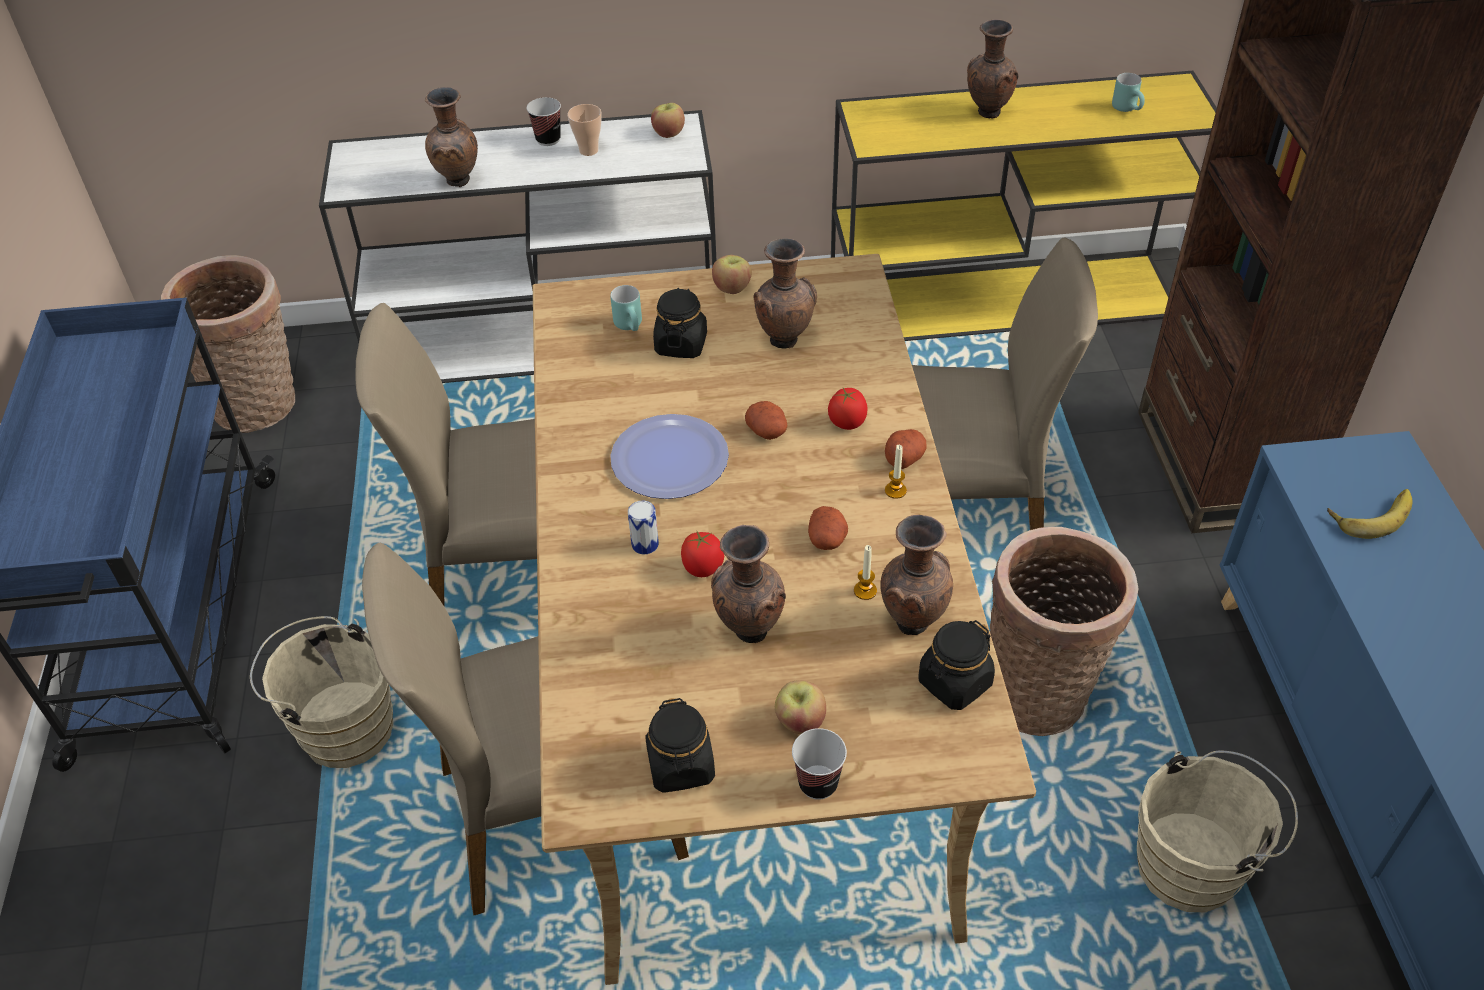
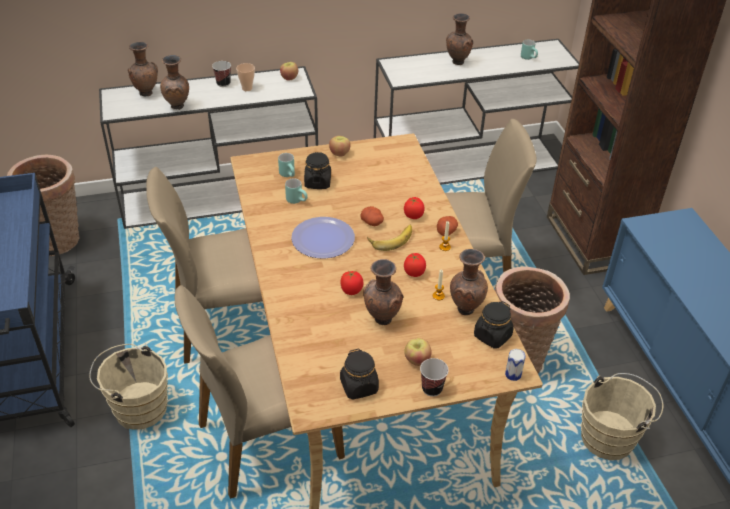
camera: 10 degrees left, 5 degrees down
can [628,501,659,554] -> can moved to [505,349,526,381]
brown vase [753,238,817,349] -> brown vase moved to [128,42,158,96]
potato [808,506,848,550] -> tomato [404,253,426,277]
yellow console table [831,71,1217,341] -> white console table [374,39,579,185]
banana [1327,489,1412,539] -> banana moved to [367,225,412,251]
none -> turquoise mug [285,179,308,204]

